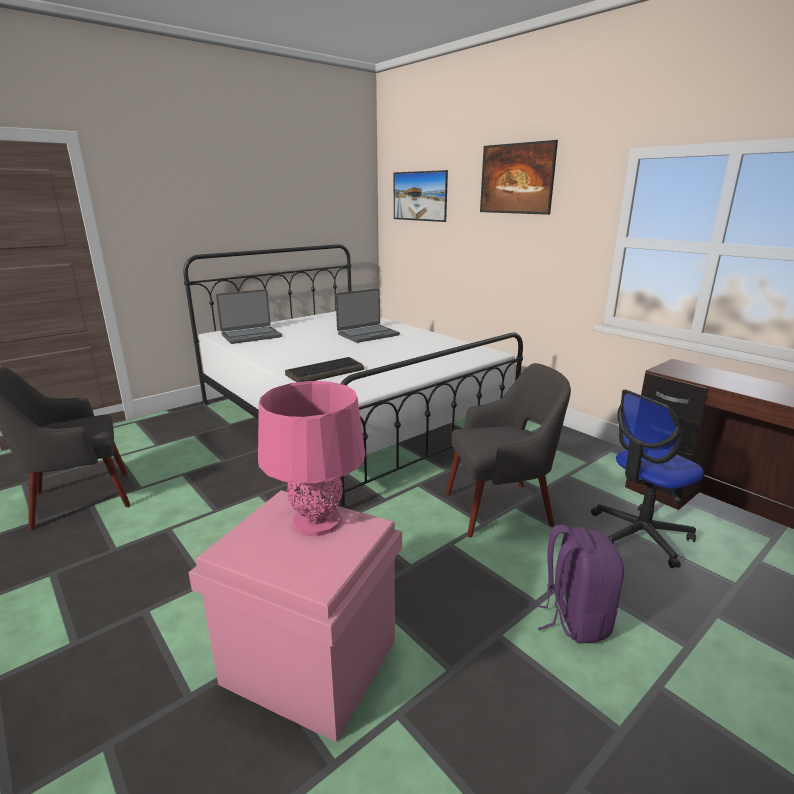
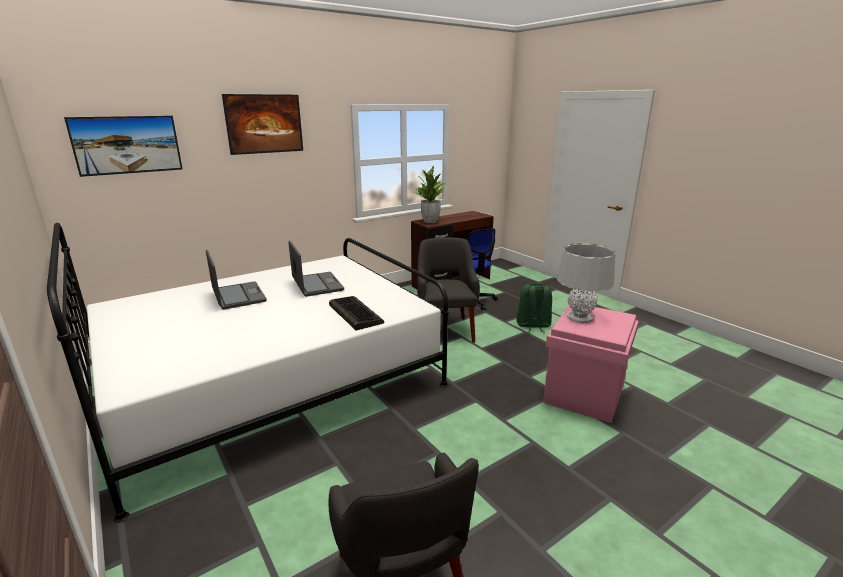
camera: 85 degrees left, 0 degrees up
laptop [216,289,282,344] -> laptop moved to [288,240,344,297]
pink table lamp [258,381,365,536] -> grey table lamp [557,243,615,323]
purple backpack [529,525,624,643] -> green backpack [516,283,552,333]
none -> potted plant [414,166,445,223]

